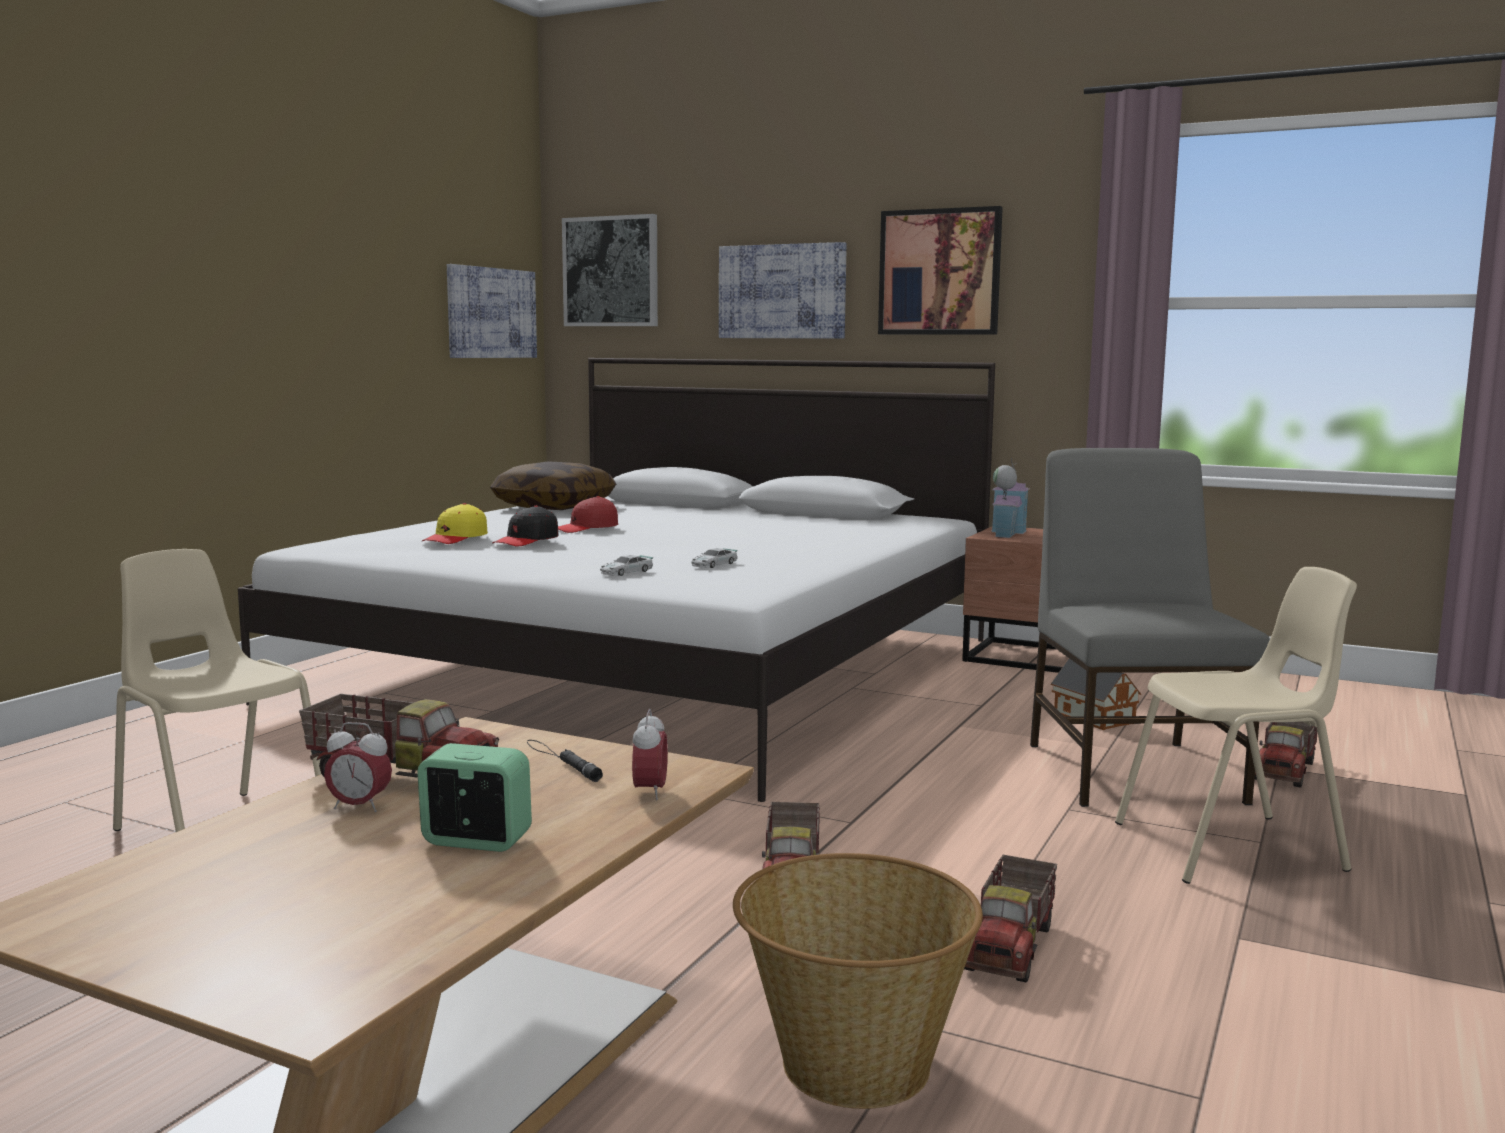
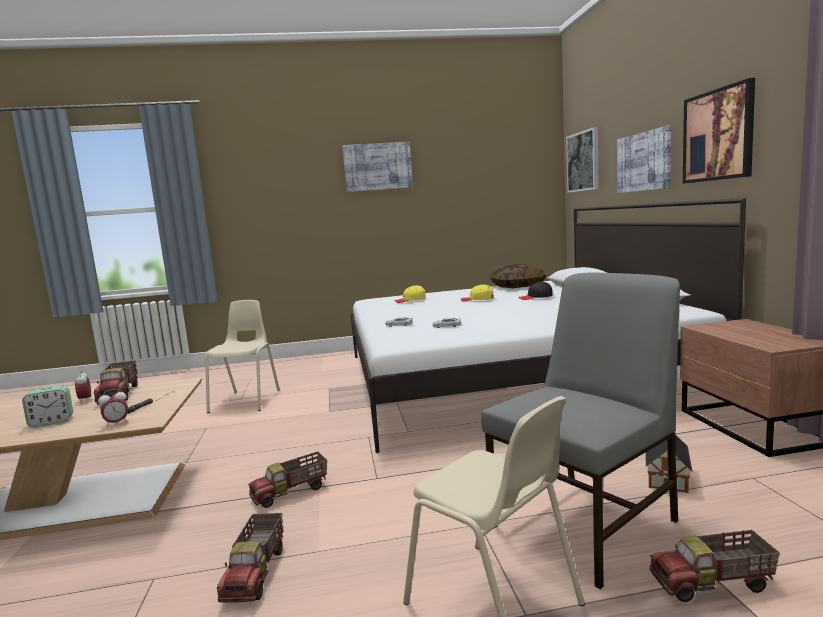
camera: 55 degrees right, 0 degrees up
alarm clock [417,743,532,852] -> alarm clock turned 90 degrees clockwise [22,386,73,427]
picture [447,264,537,358] -> picture moved to [342,142,413,192]
black cap [492,506,559,547] -> black cap moved to [518,281,553,300]
red cap [558,496,618,533] -> yellow cap [460,284,493,301]
basket [733,853,983,1109] -> none
toy truck [964,855,1057,983] -> toy truck turned 75 degrees counterclockwise [217,513,284,603]
toy house [991,458,1029,538] -> none

